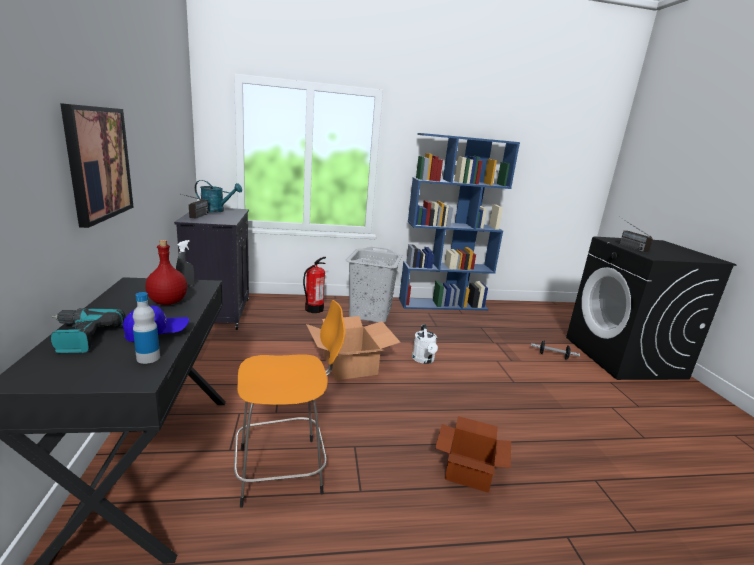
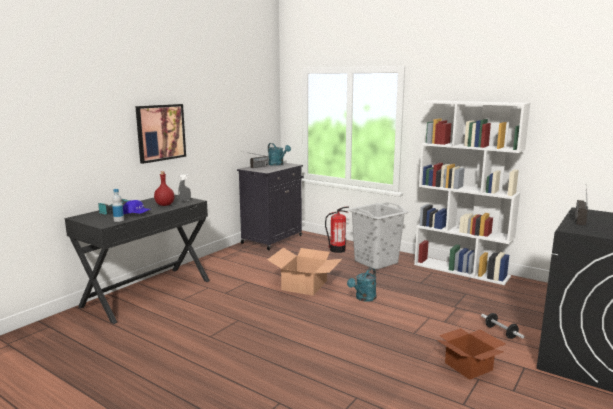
camera: 45 degrees right, 5 degrees down
orange stool [234,300,345,508] -> none
blue bookcase [399,133,520,311] -> white bookcase [414,100,531,285]
white watering can [412,324,438,364] -> turquoise watering can [347,268,376,302]
cardboard box [435,416,511,493] -> cardboard box moved to [437,328,506,380]

